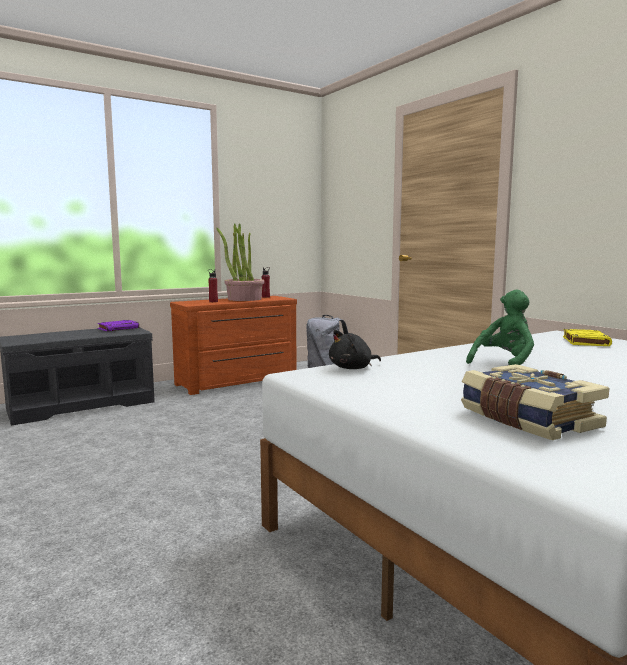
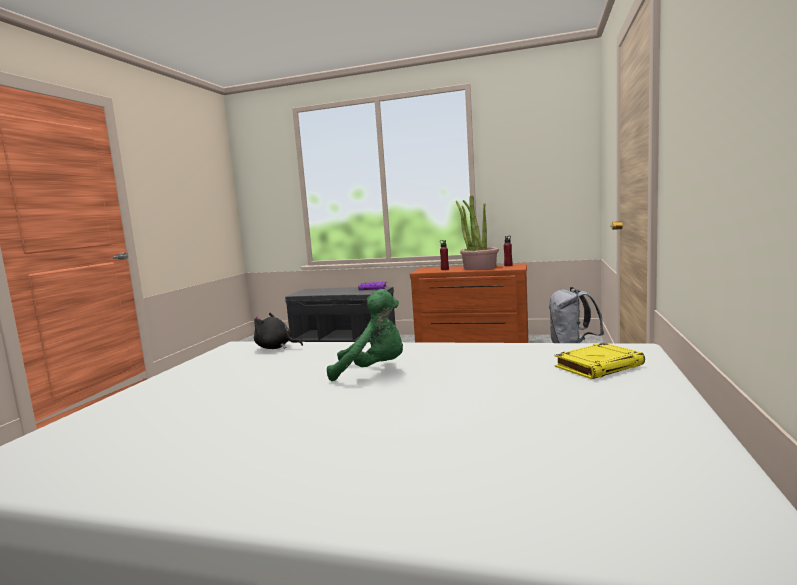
camera: 50 degrees right, 0 degrees up
book [461,364,609,440] -> none

